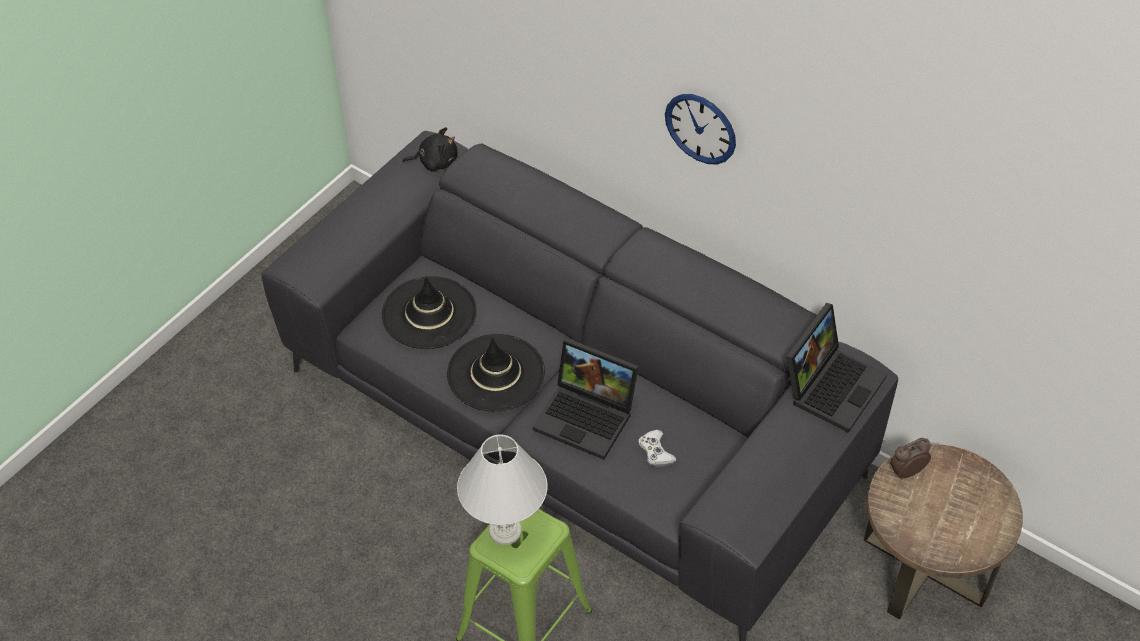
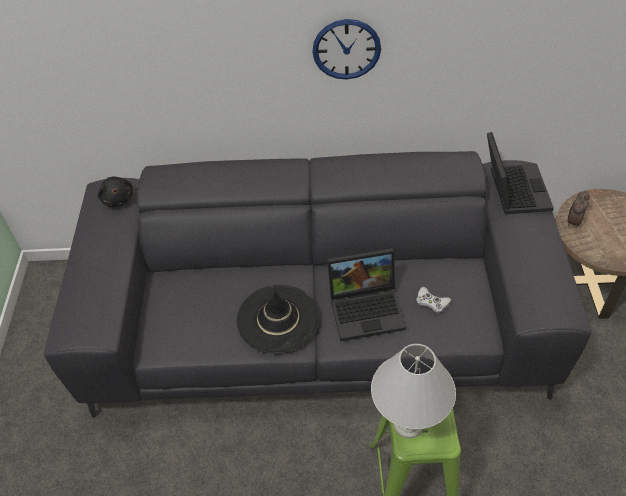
camera: 35 degrees left, 0 degrees up
black hat [382,276,477,349] -> none
black plush toy [402,127,458,172] -> black plush toy turned 105 degrees clockwise [98,177,133,207]

